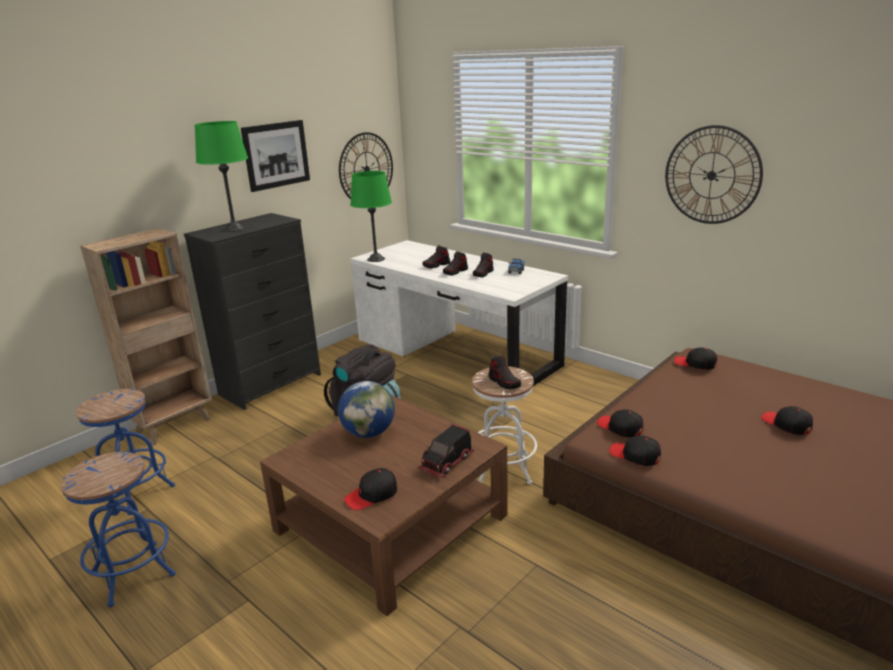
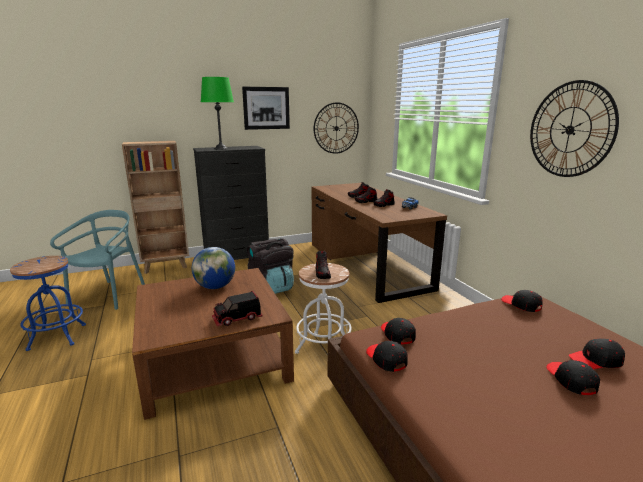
camera: 25 degrees right, 5 degrees down
blue stool [76,389,175,516] -> turquoise chair [50,210,145,310]
black cap [344,468,397,511] -> black cap moved to [569,338,625,369]
green table lamp [350,171,392,262] -> none
white desk [350,240,568,386] -> brown desk [312,183,447,303]

